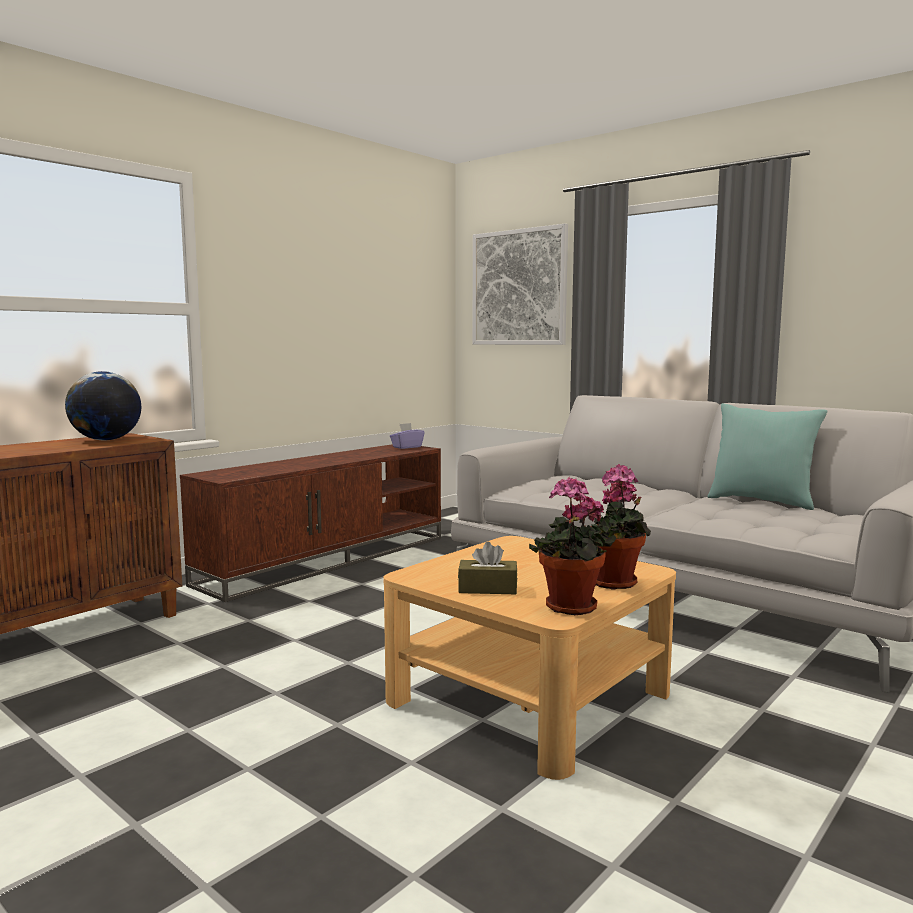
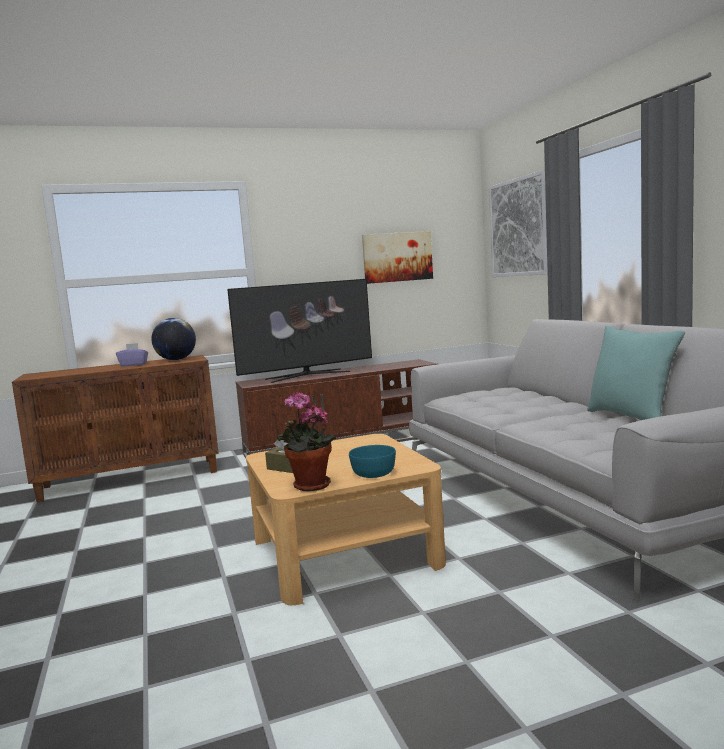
camera: 30 degrees right, 0 degrees up
purple tissue box [390,423,425,449] -> purple tissue box moved to [116,343,148,367]
potted plant [587,464,651,589] -> turquoise bowl [349,445,396,478]
none -> television [227,279,372,383]
none -> picture [362,231,433,284]

